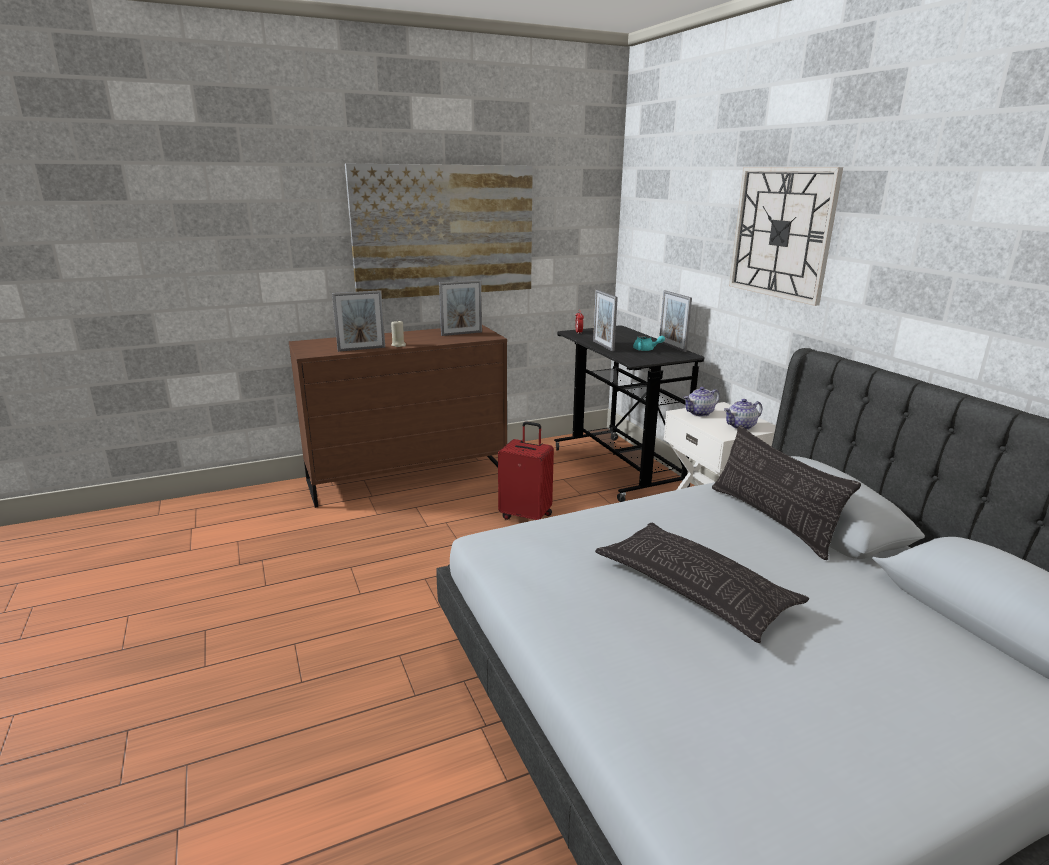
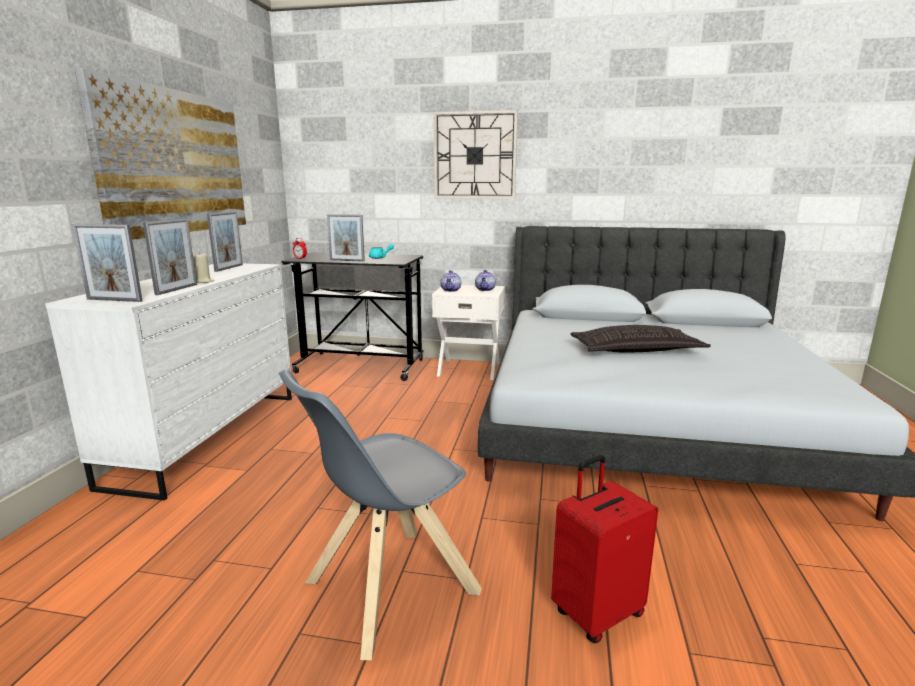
camera: 55 degrees left, 5 degrees down
brown dresser [289,325,507,508] -> white dresser [45,263,292,501]
red suitcase [498,421,554,520] -> red suitcase moved to [551,455,658,643]
picture frame [659,290,692,352] -> picture frame moved to [72,224,143,302]
pillow [712,425,861,560] -> none
none -> grey chair [279,370,482,660]

